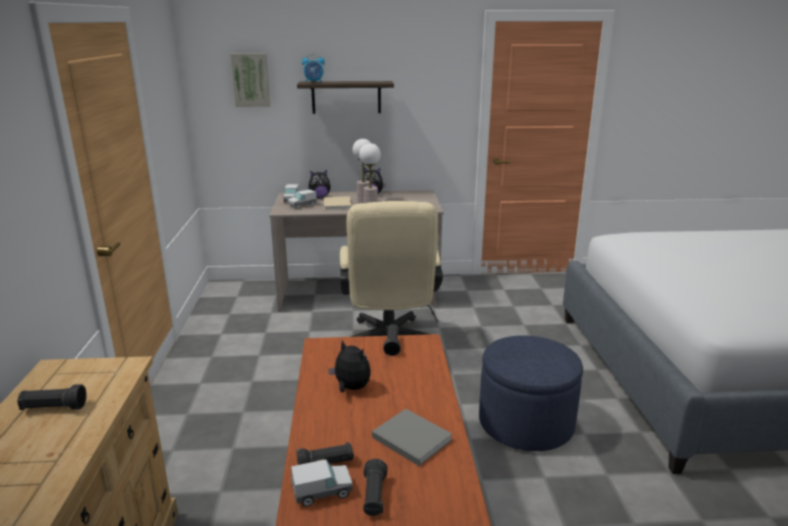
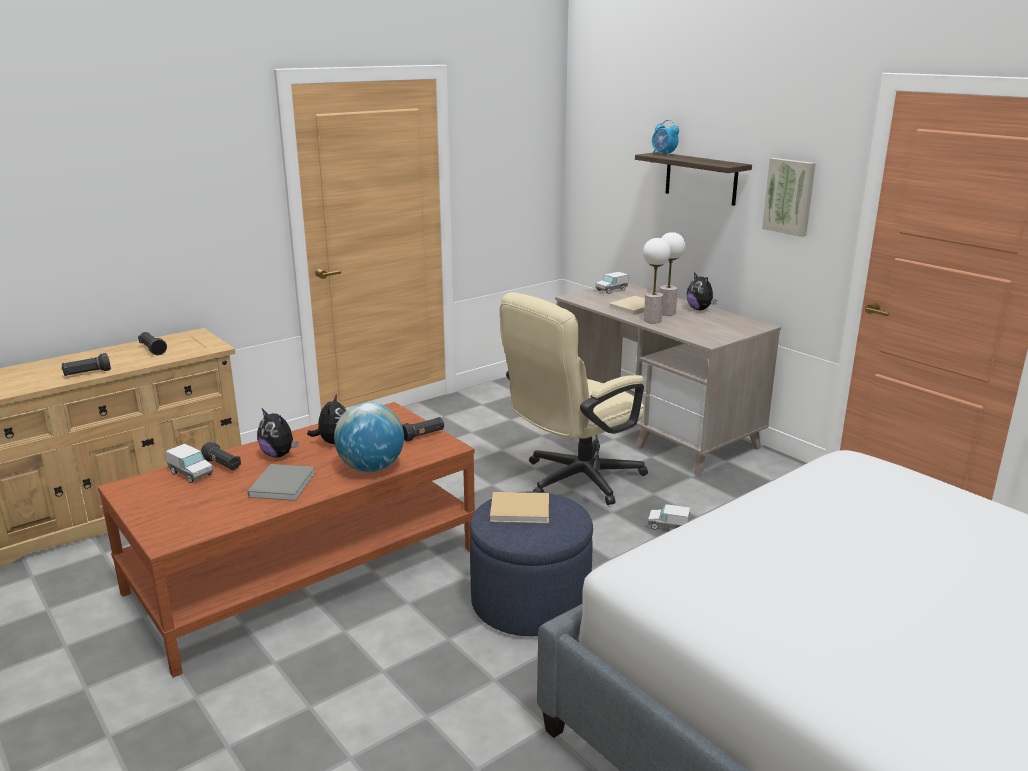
camera: 55 degrees right, 0 degrees up
picture [230,53,270,107] -> picture moved to [762,158,816,237]
toy truck [288,189,317,209] -> toy truck moved to [648,504,690,530]
plush toy [308,170,331,198] -> plush toy moved to [257,409,299,458]
black flashlight [363,459,388,516] -> black flashlight moved to [61,353,111,376]
none -> globe [334,402,404,472]
none -> beige book [490,492,549,523]

